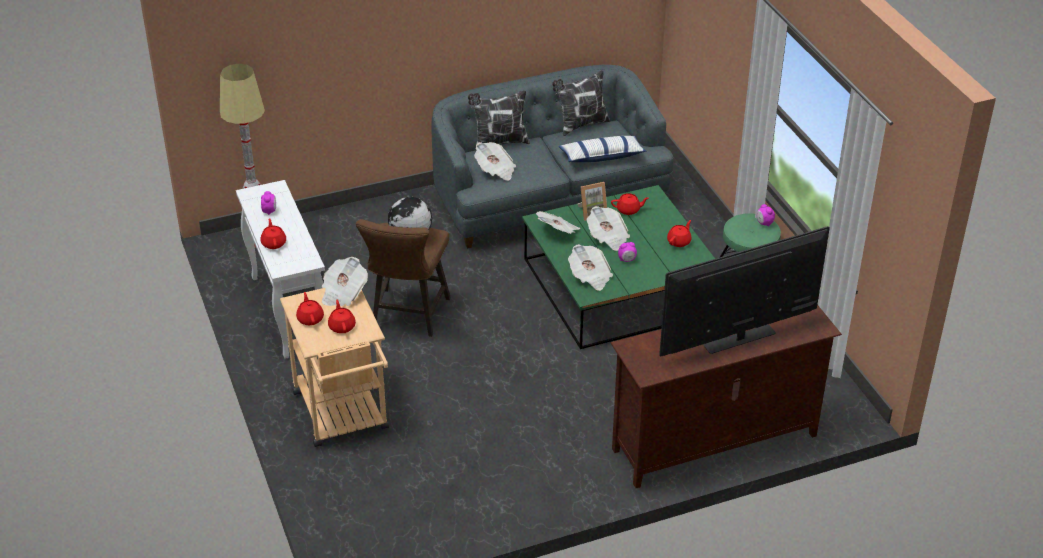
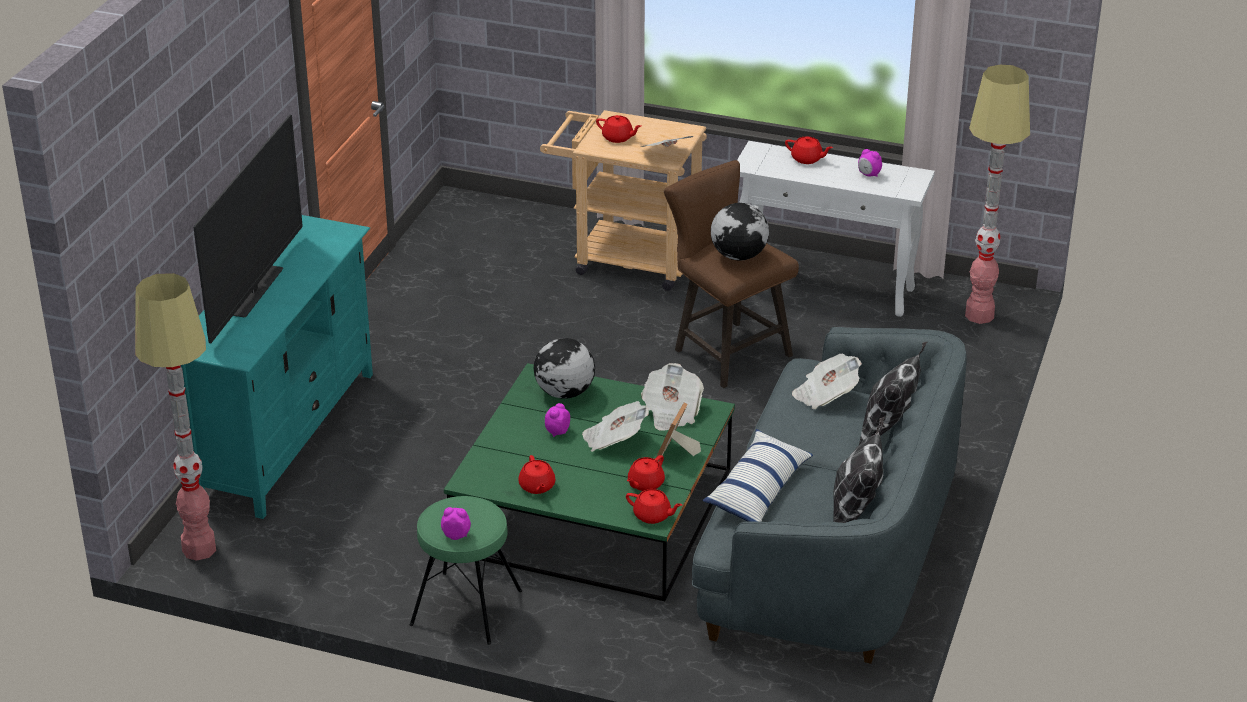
camera: 130 degrees right, 5 degrees down
red teapot [296,292,324,325] -> red teapot moved to [626,489,682,524]
newspaper [568,244,613,291] -> globe [534,338,595,399]
brown tv stand [610,305,842,488] -> turquoise tv stand [181,215,373,519]
none -> floor lamp [135,273,216,561]

